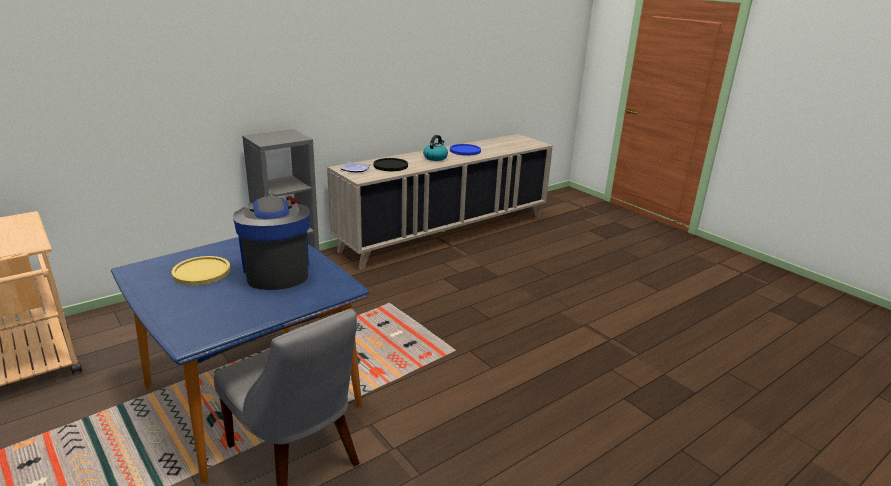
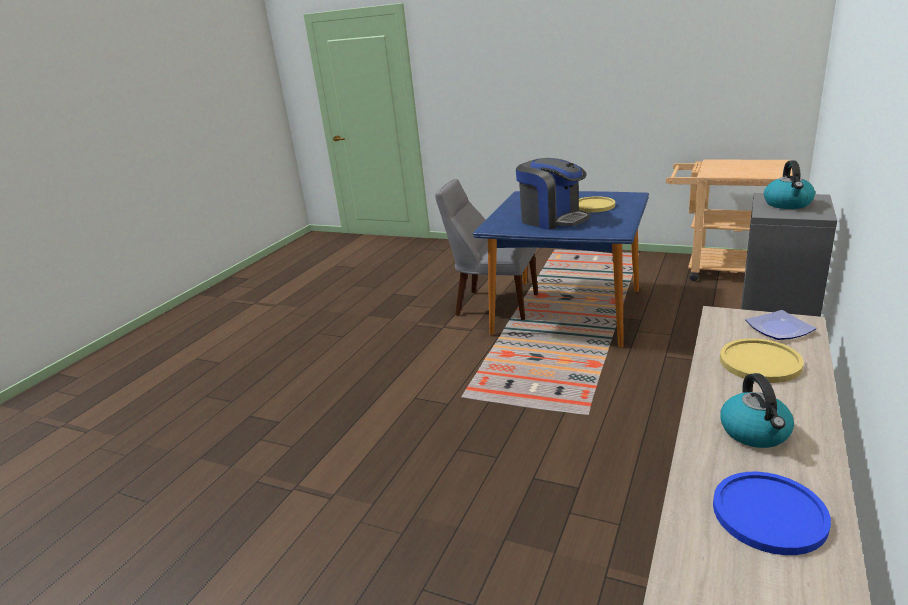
camera: 155 degrees right, 0 degrees up
black plate [373,158,408,171] -> yellow plate [720,338,804,383]
none -> kettle [764,160,815,209]

